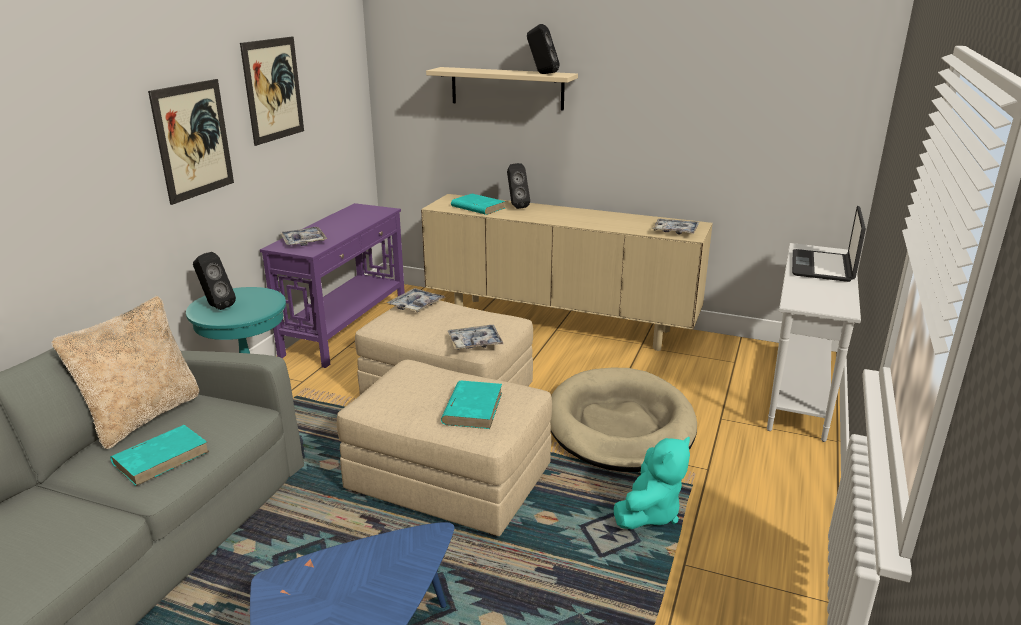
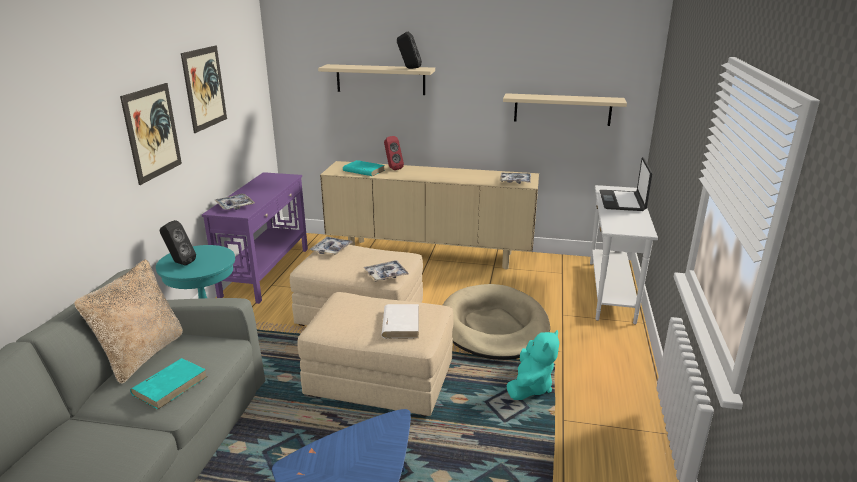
camera: 10 degrees left, 0 degrees up
turquoise book [441,381,502,429] -> white book [382,304,419,339]
black speaker [507,163,530,209] -> red speaker [384,136,404,170]
none -> beige shelf [503,93,627,126]

